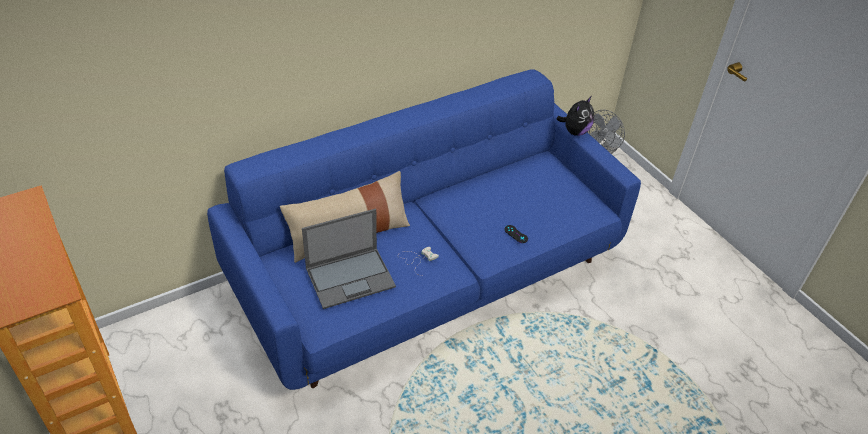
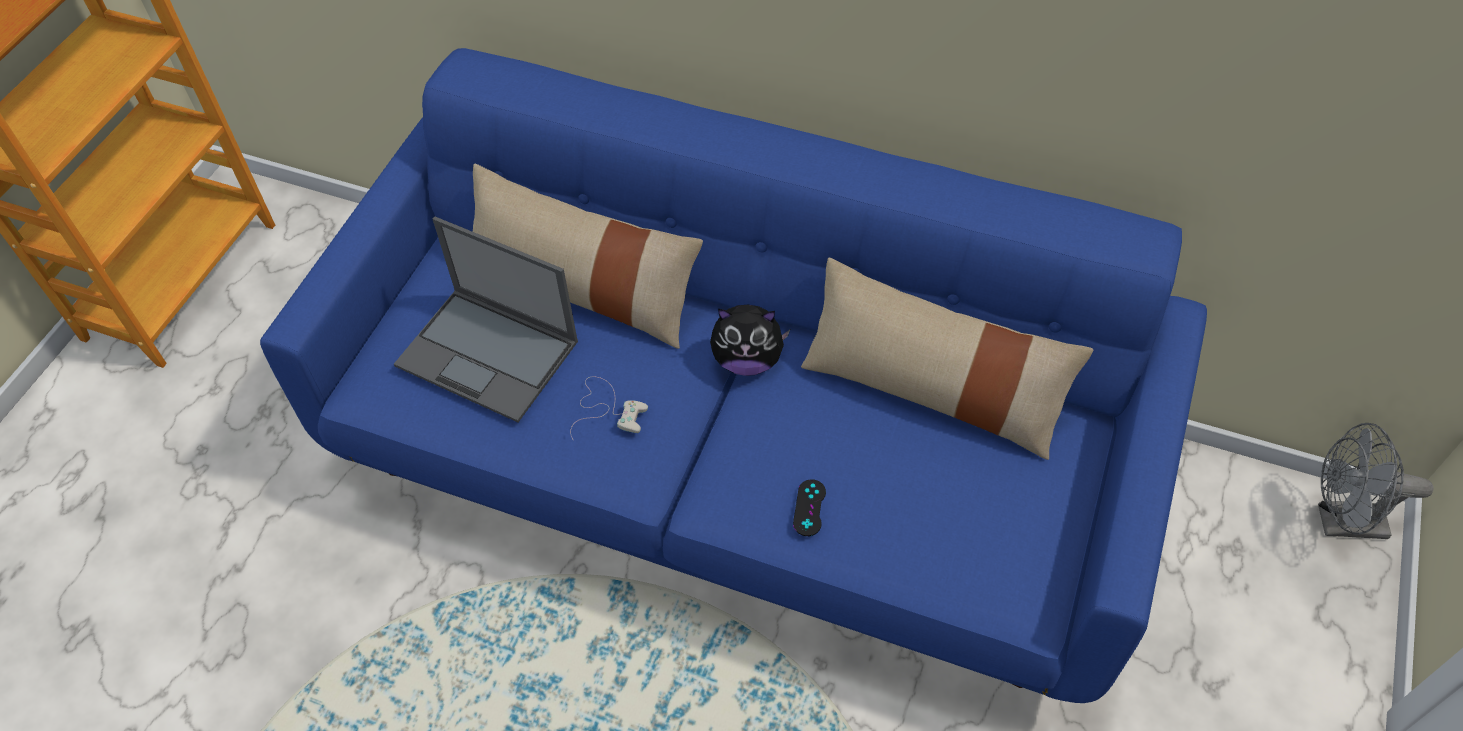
camera: 55 degrees right, 10 degrees up
plush toy [557,96,594,136] -> plush toy moved to [710,305,790,376]
none -> beige pillow [801,258,1093,460]

